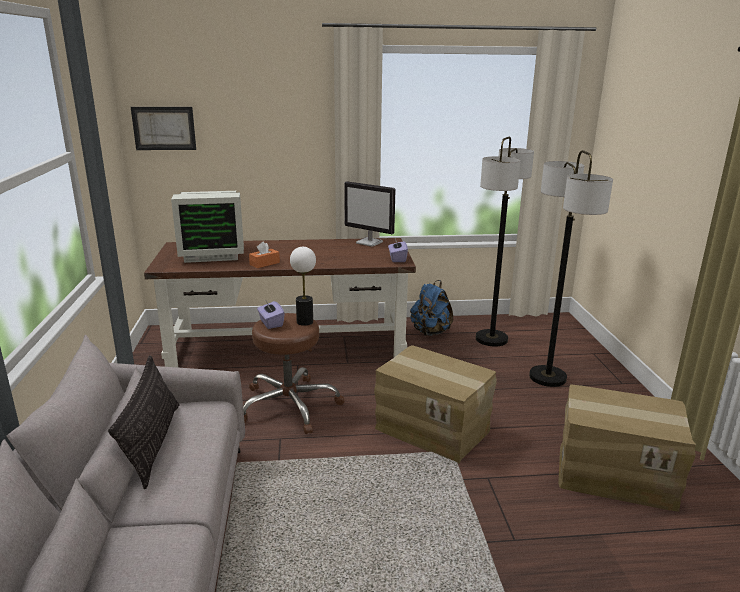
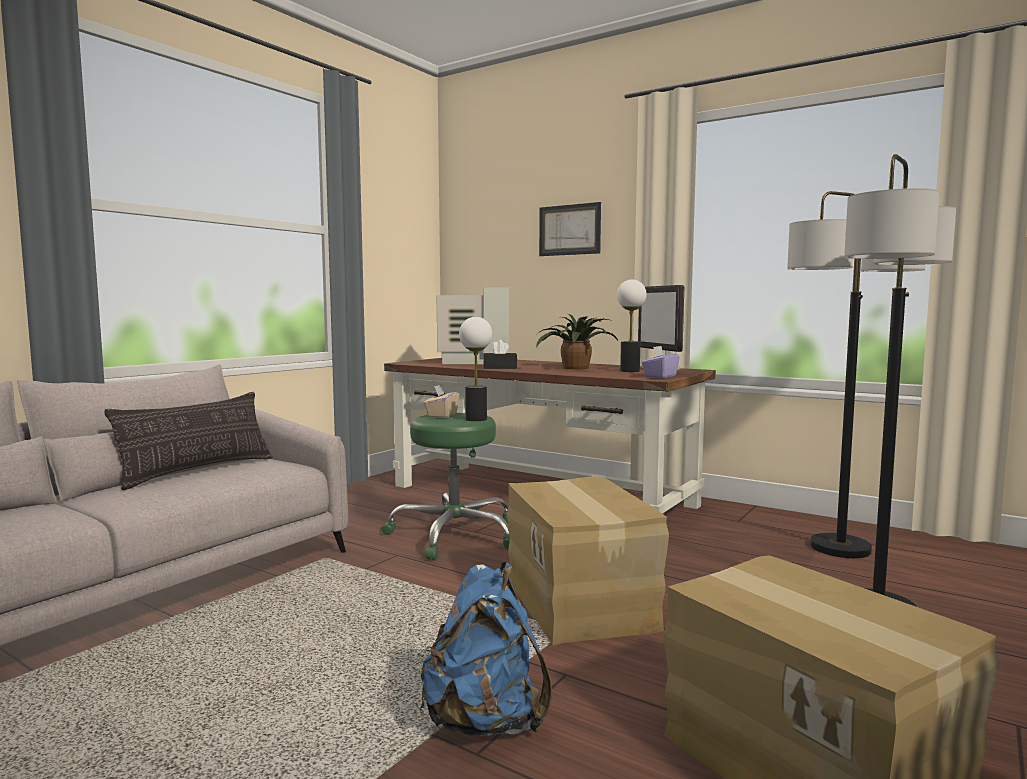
camera: 40 degrees right, 15 degrees down
picture [131,107,196,150] -> picture moved to [539,202,601,256]
monitor [171,191,244,263] -> monitor turned 120 degrees counterclockwise [437,287,509,364]
brown stool [243,313,344,434] -> green stool [382,413,510,560]
orange tissue box [249,241,280,268] -> black tissue box [483,340,517,369]
purple tissue box [257,299,285,329] -> beige tissue box [424,384,459,418]
blue backpack [410,280,453,336] -> blue backpack moved to [420,562,552,736]
none -> potted plant [536,314,618,369]
none -> table lamp [617,279,647,372]

